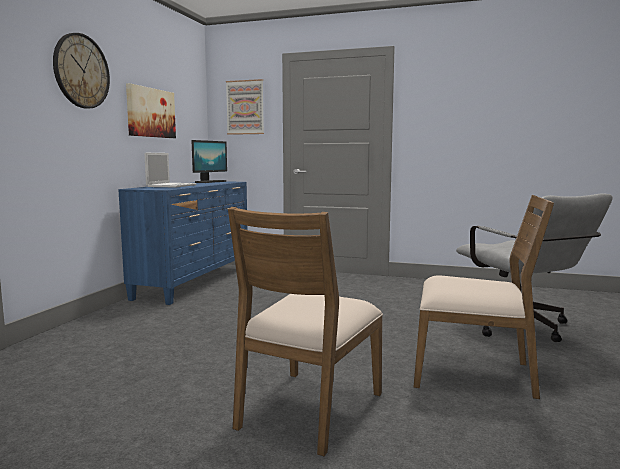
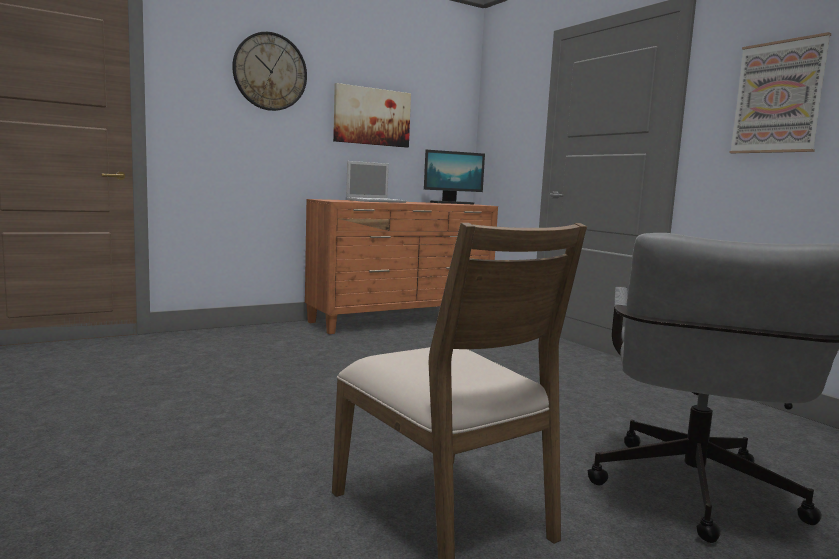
camera: 40 degrees right, 0 degrees up
blue dresser [118,181,247,305] -> orange dresser [305,199,498,334]
picture [226,79,264,135] -> picture moved to [729,32,831,153]
brown chair [228,207,383,456] -> none

